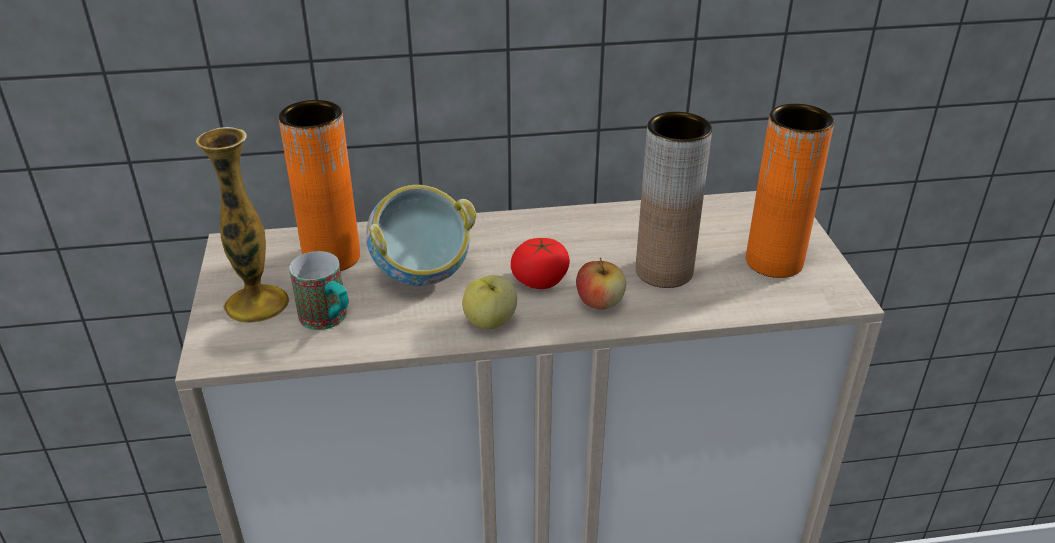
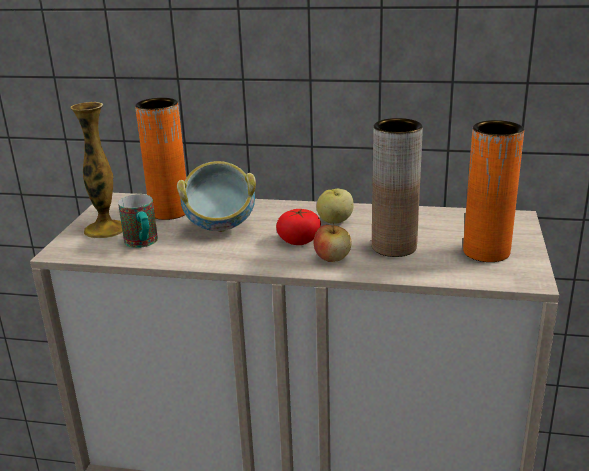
camera: 20 degrees right, 10 degrees down
apple [462,275,517,329] -> apple moved to [317,189,354,224]

